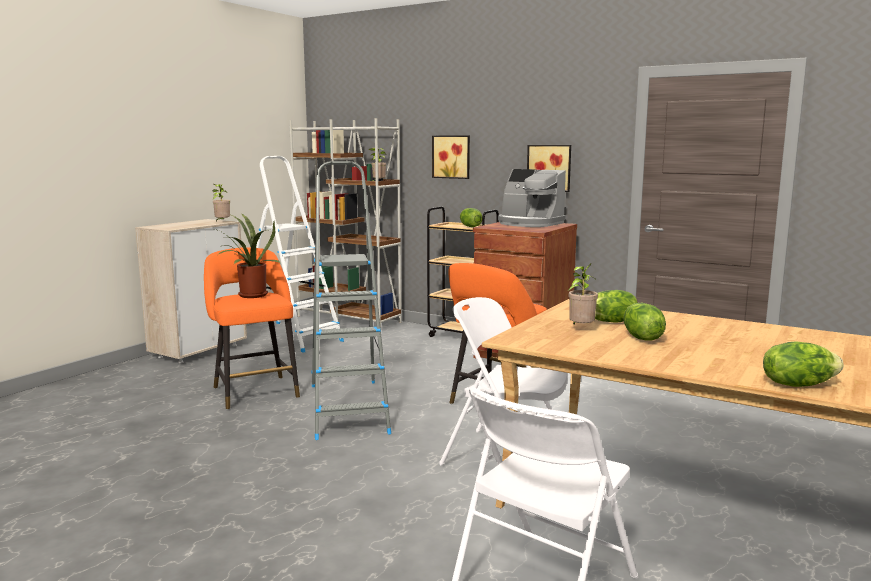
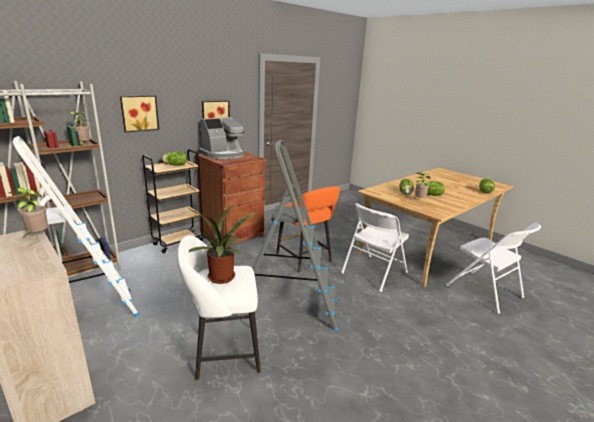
camera: 75 degrees left, 10 degrees up
orange stool [204,248,300,410] -> white stool [177,235,261,380]

